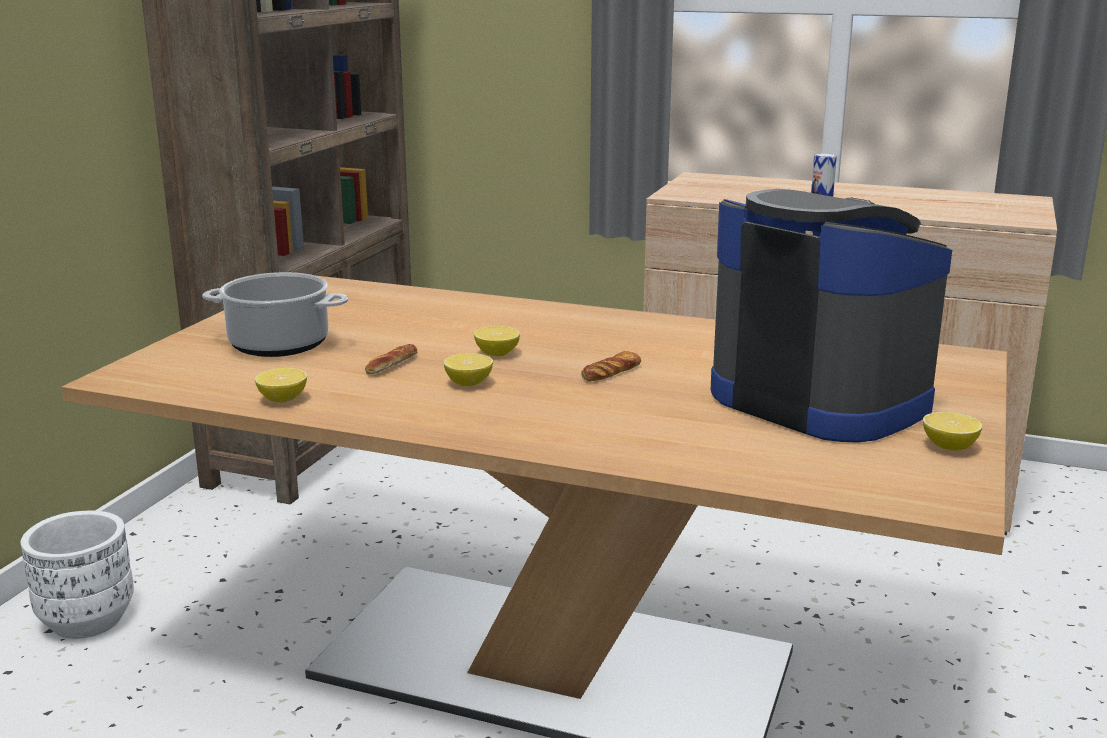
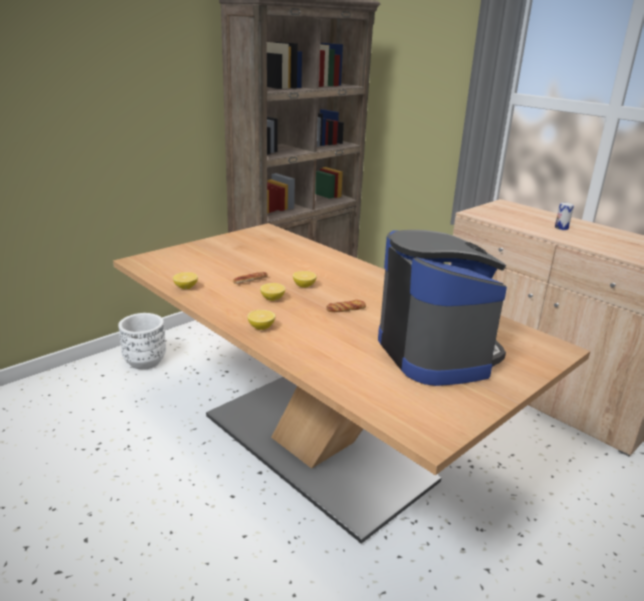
camera: 25 degrees right, 5 degrees up
cooking pot [202,272,348,357] -> none
lemon [923,412,982,451] -> lemon moved to [247,310,275,330]

